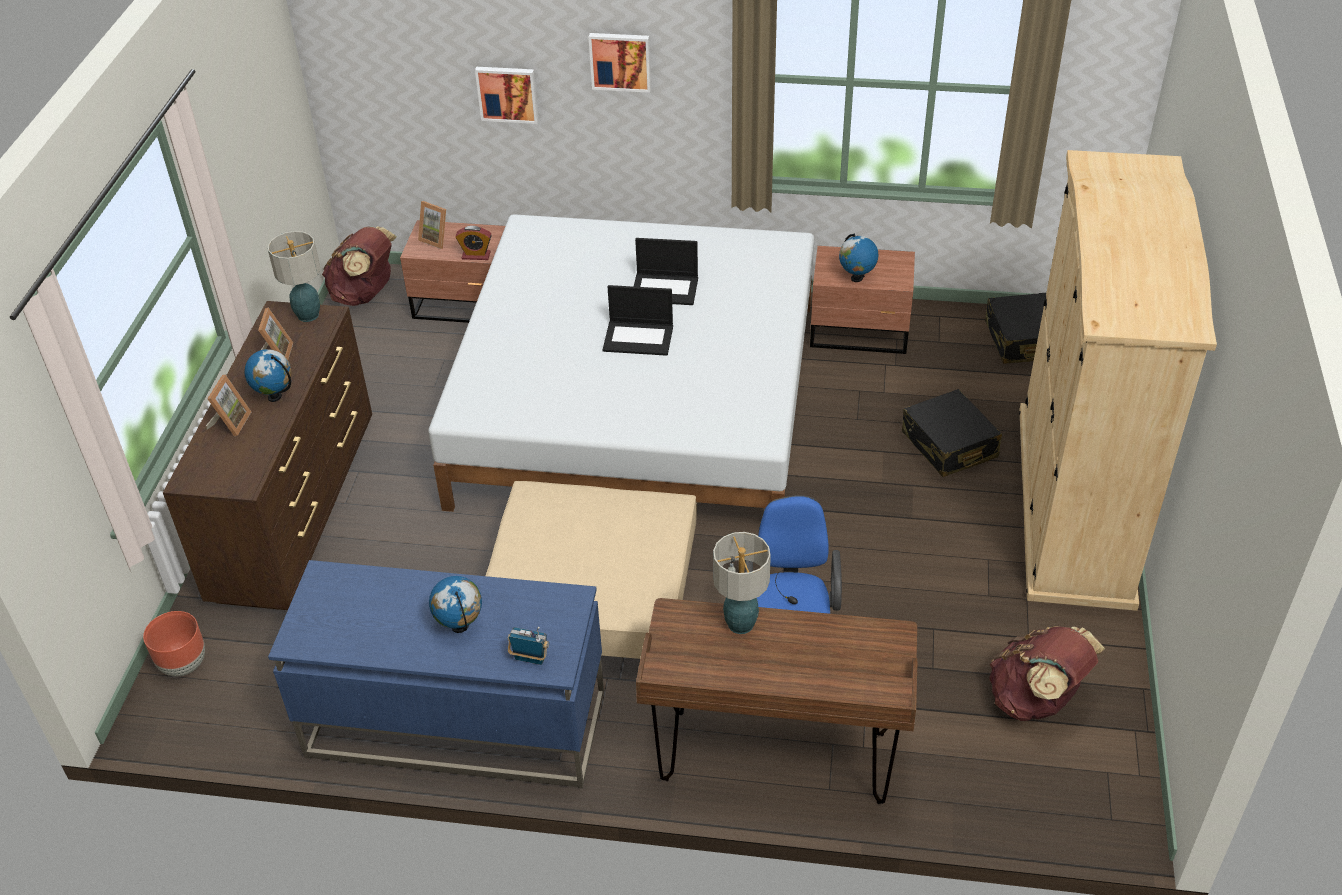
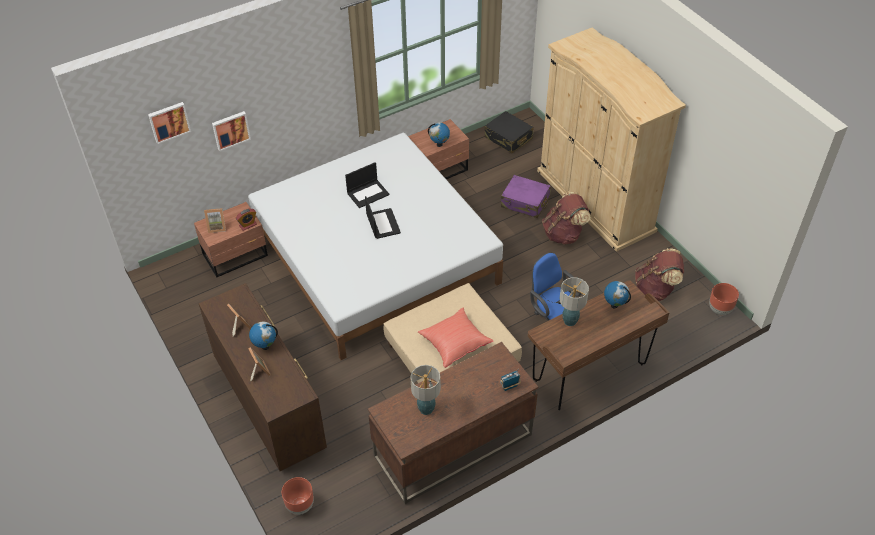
camera: 40 degrees left, 5 degrees up
table lamp [268,231,321,322] -> table lamp moved to [410,365,441,415]
blue desk [268,560,604,788] -> brown desk [368,342,538,504]
brown backpack [322,226,397,306] -> brown backpack moved to [542,192,591,245]
globe [429,576,482,633] -> globe moved to [604,281,631,309]
picture [589,33,651,93] -> picture moved to [148,102,191,144]
laptop [603,285,673,356] -> laptop turned 75 degrees counterclockwise [365,196,401,239]
black suitcase [902,389,1002,477] -> purple suitcase [501,175,551,218]
none -> red pillow [418,308,494,368]
none -> brown planter [709,283,739,315]

